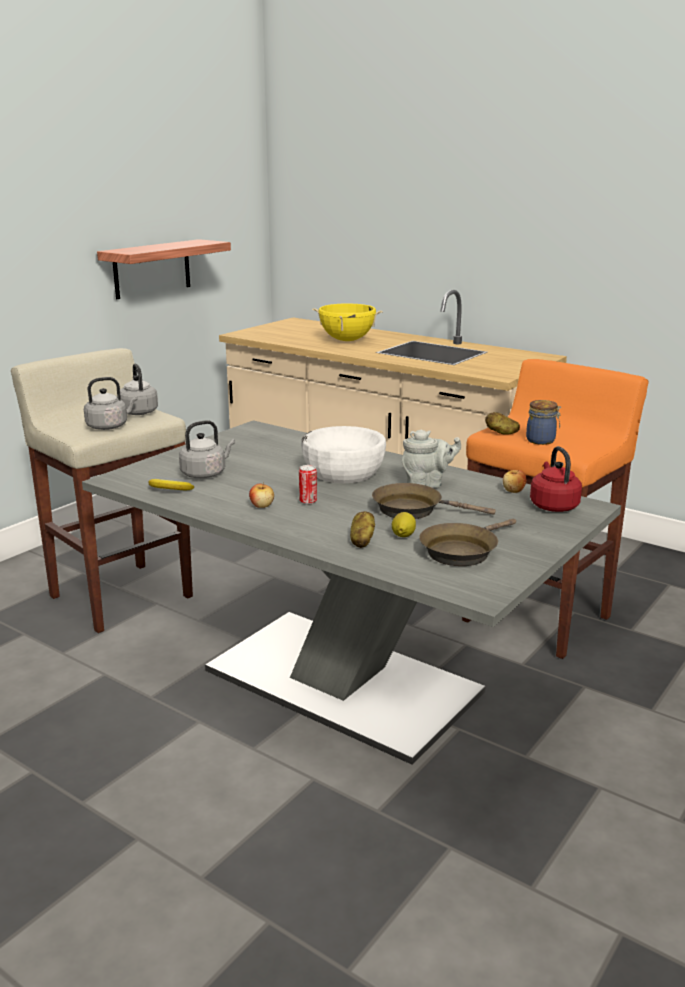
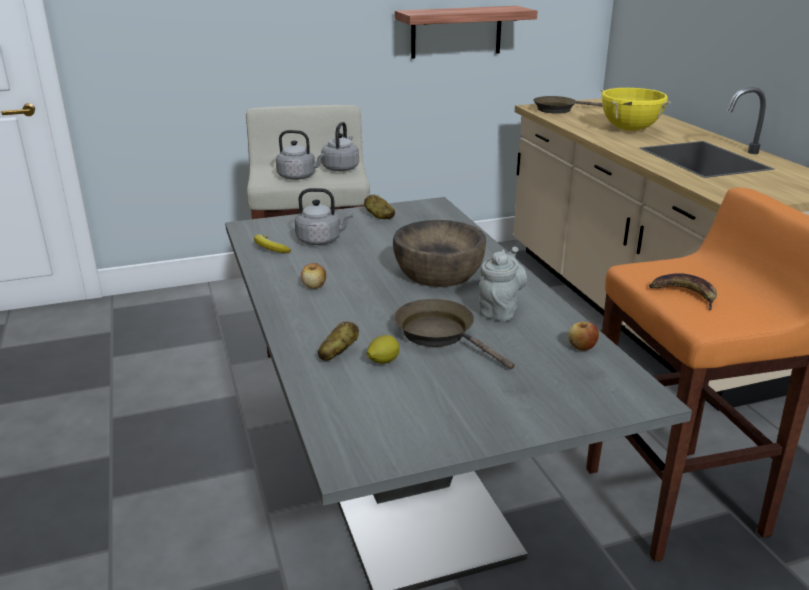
camera: 35 degrees right, 5 degrees up
can [299,465,317,505] -> none
white bowl [301,426,386,483] -> brown bowl [393,220,486,287]
grey teapot [402,430,461,488] -> grey teapot turned 90 degrees counterclockwise [479,247,527,321]
brown frying pan [419,519,516,566] -> brown frying pan moved to [533,96,603,114]
potato [485,412,520,435] -> potato moved to [364,195,395,219]
jar [526,400,561,445] -> banana [649,273,717,310]
red kettle [530,446,582,512] -> none

